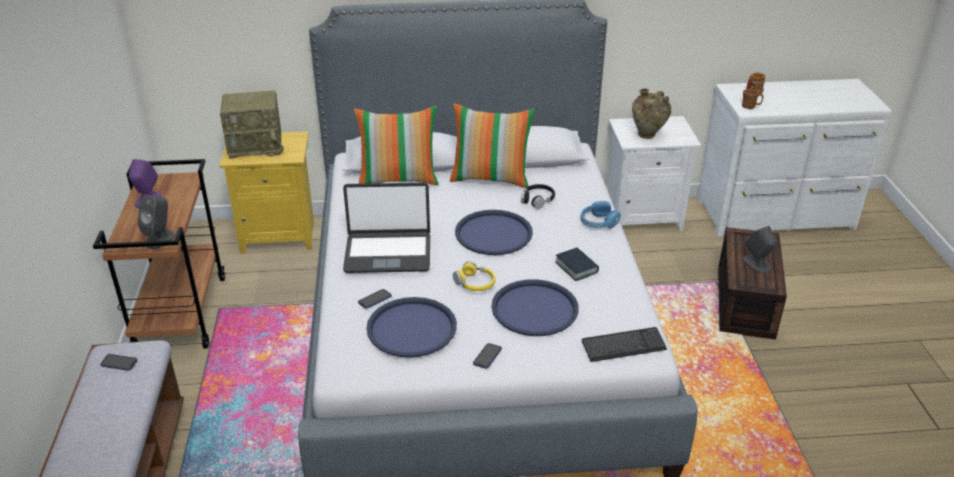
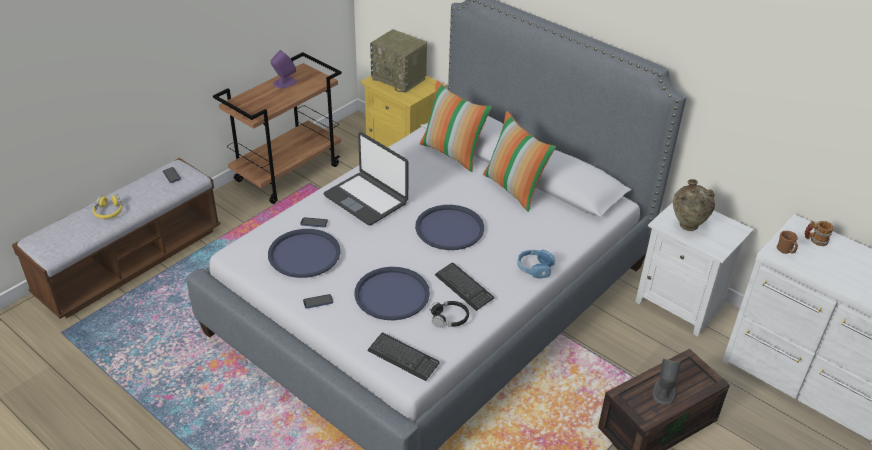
camera: 45 degrees right, 5 degrees up
grey speaker [138,195,176,249] -> none
yellow headphones [453,261,496,291] -> yellow headphones moved to [93,195,122,219]
black headphones [521,184,555,209] -> black headphones moved to [430,301,469,328]
book [555,248,599,281] -> keyboard [435,263,494,311]

